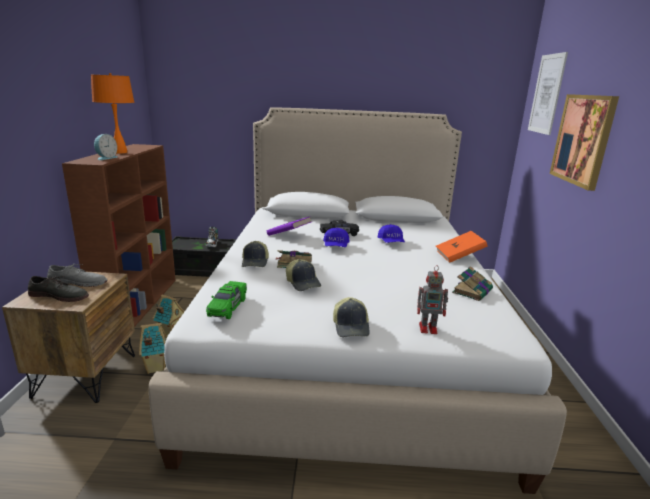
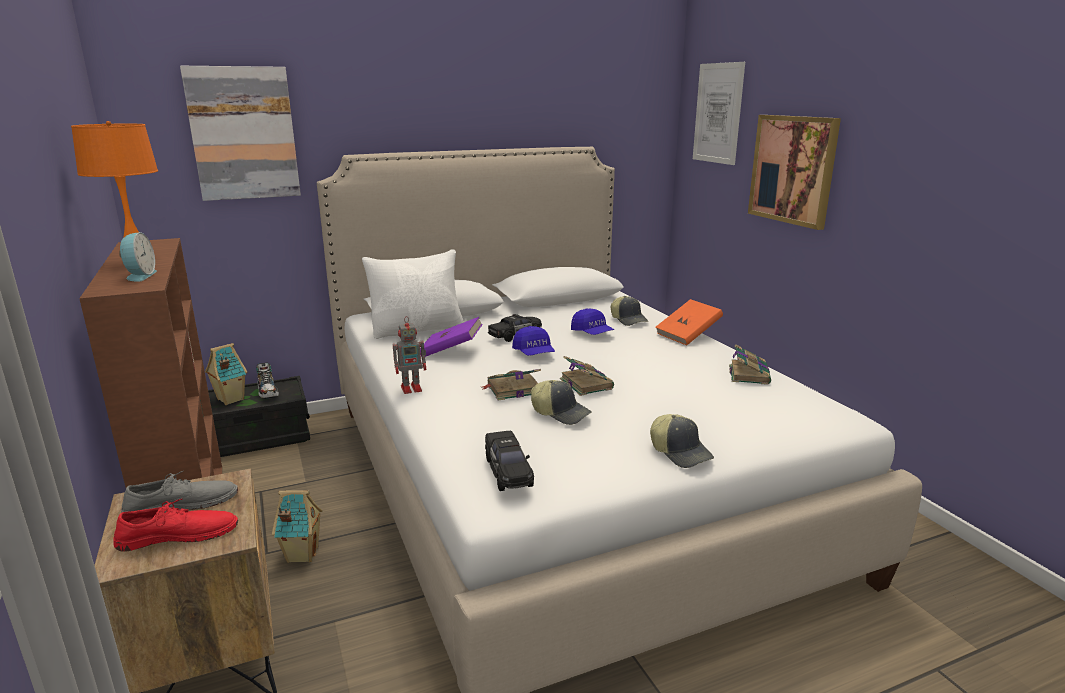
camera: 25 degrees left, 0 degrees up
grey shoe [28,276,89,302] -> red shoe [113,499,238,552]
toy house [139,323,167,374] -> toy house moved to [205,343,248,405]
green toy car [206,281,247,319] -> black toy car [485,431,534,491]
cap [242,241,269,267] -> cap moved to [611,296,648,326]
toy robot [417,265,448,334] -> toy robot moved to [393,316,427,394]
none -> picture [180,66,301,201]
none -> white pillow [362,249,464,339]
none -> book [560,356,614,396]

